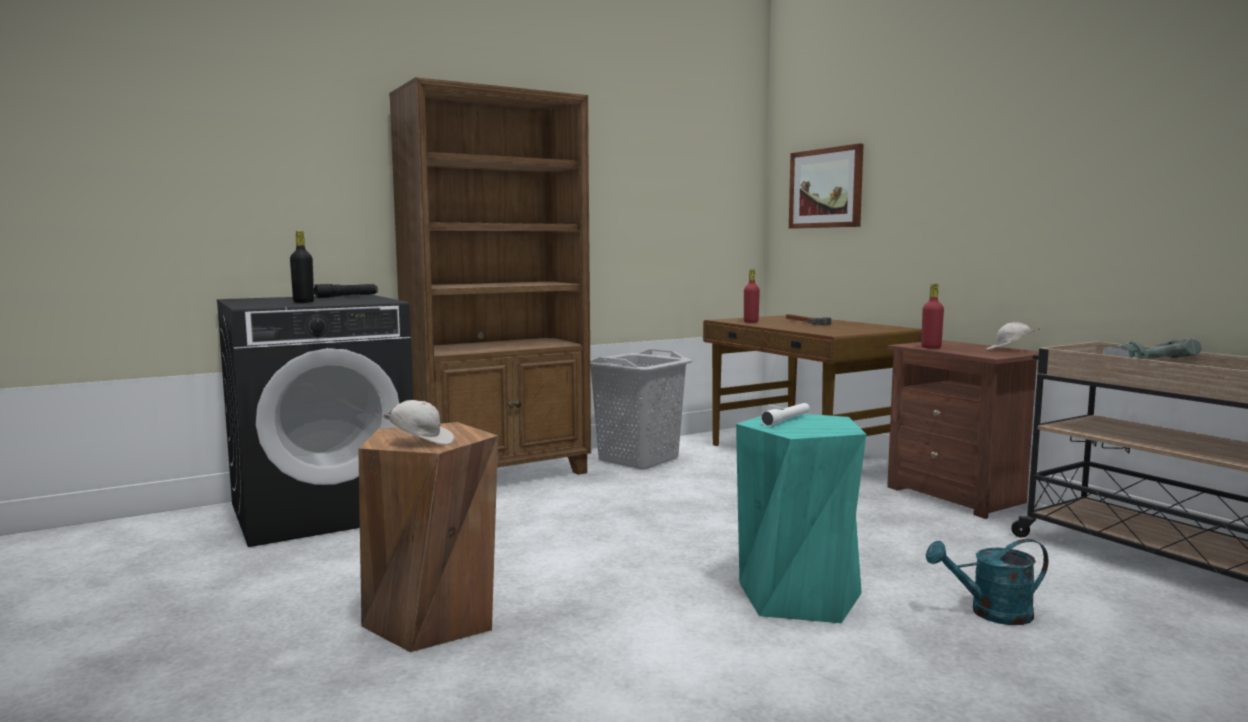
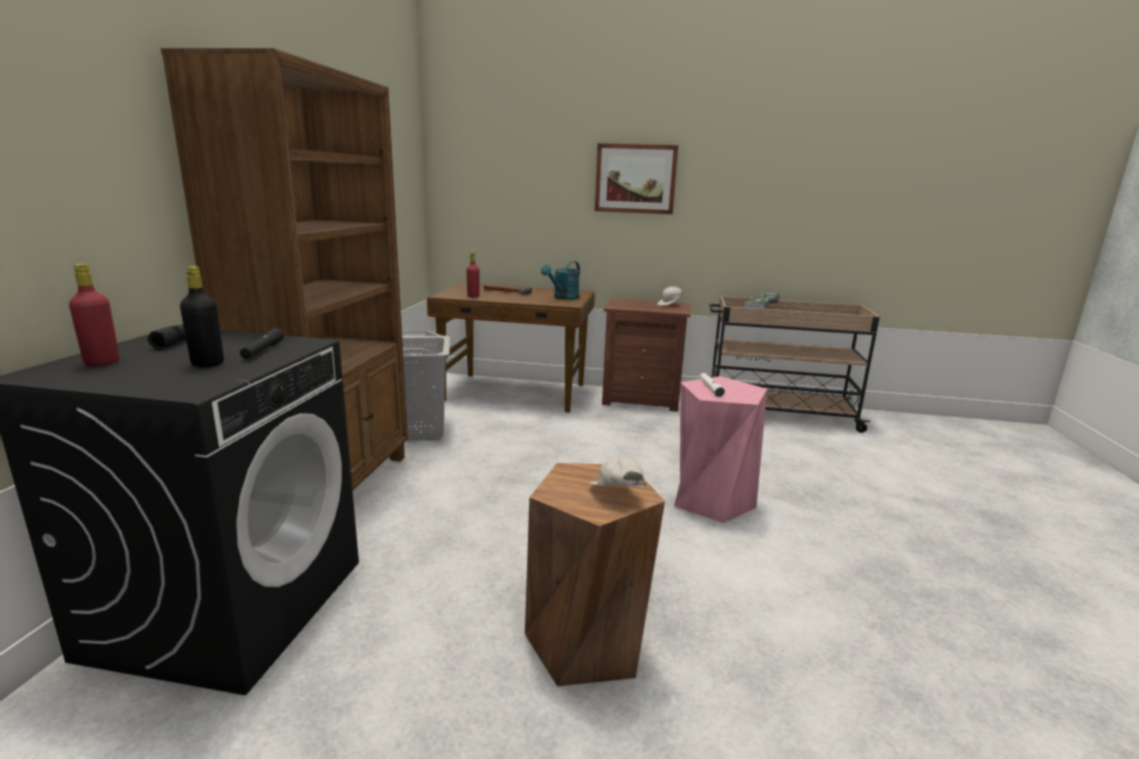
camera: 50 degrees left, 10 degrees up
white cap [374,400,454,445] -> white cap turned 60 degrees counterclockwise [589,458,647,487]
turquoise stool [736,414,866,623] -> pink stool [674,376,767,523]
picture [789,143,864,229] -> picture moved to [595,143,678,214]
red bottle [921,284,944,349] -> red bottle moved to [69,264,120,366]
turquoise watering can [926,539,1048,625] -> turquoise watering can moved to [541,261,580,300]
none -> black flashlight [240,328,284,359]

